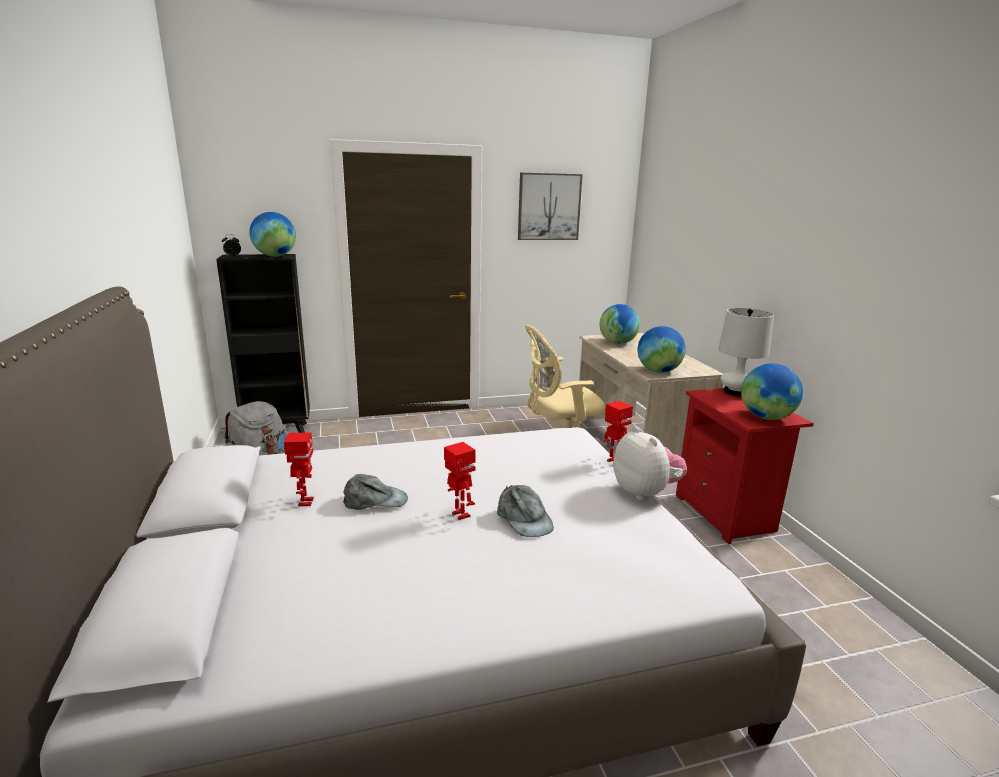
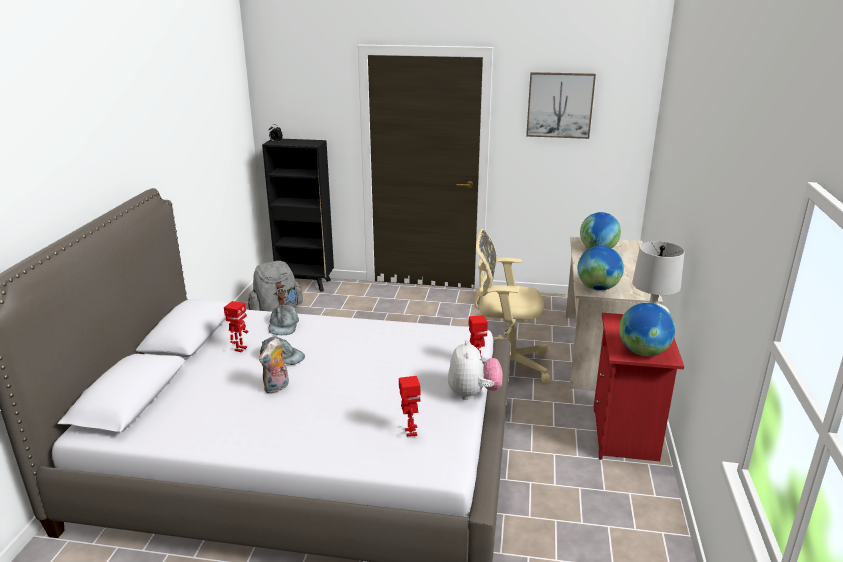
camera: 25 degrees right, 5 degrees up
globe [249,212,296,257] -> none
toy robot [444,442,476,520] -> toy robot moved to [399,376,421,437]
grey cap [497,485,554,537] -> grey cap moved to [268,304,299,335]
none -> plush toy [259,338,289,394]

